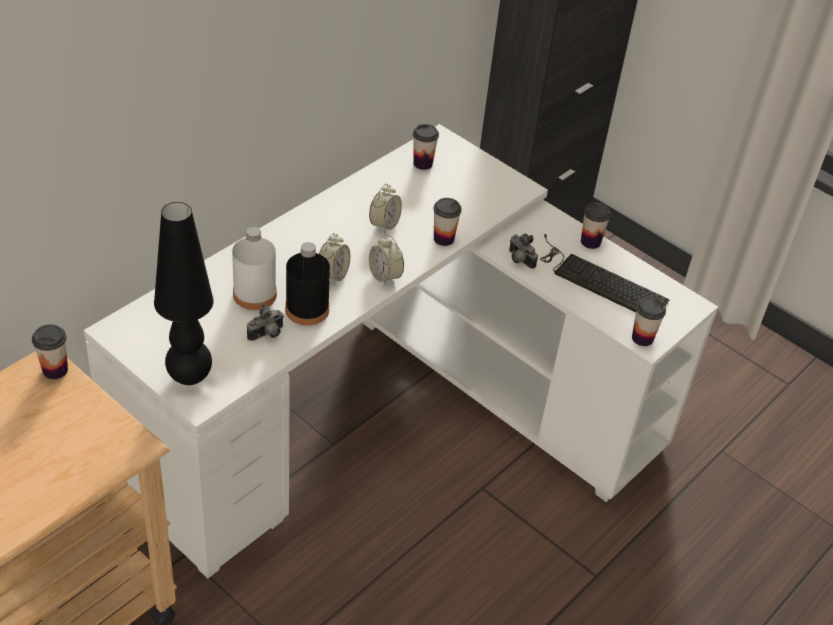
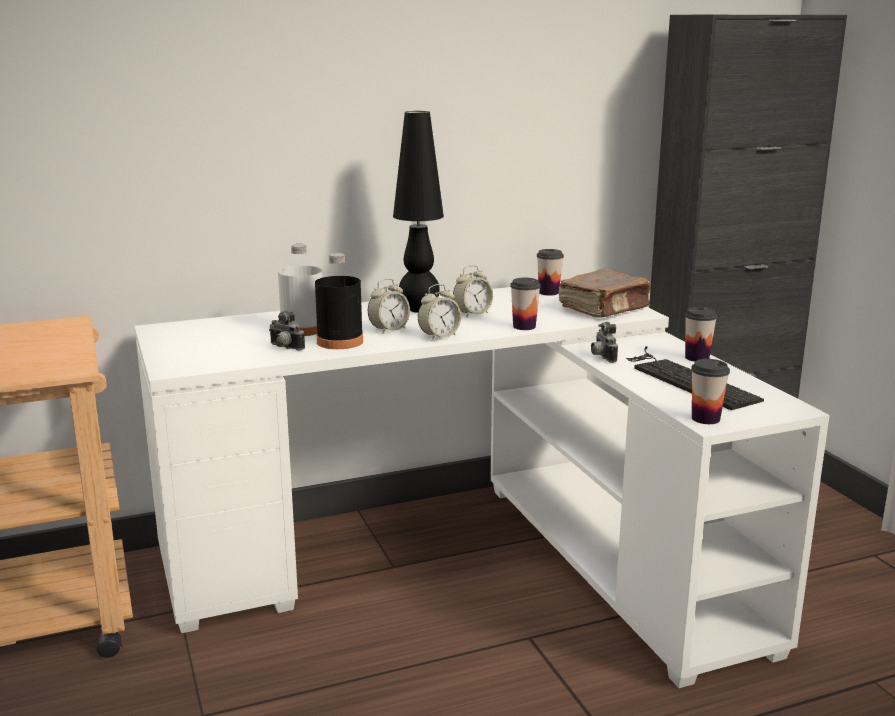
camera: 30 degrees right, 25 degrees down
cup [32,324,68,379] -> none
black table lamp [154,202,214,385] -> black table lamp moved to [393,111,444,313]
camera [247,304,284,341] -> camera turned 45 degrees clockwise [269,311,305,350]
alarm clock [369,235,404,286] -> alarm clock turned 120 degrees counterclockwise [418,284,461,341]
none -> brown book [558,269,650,317]

